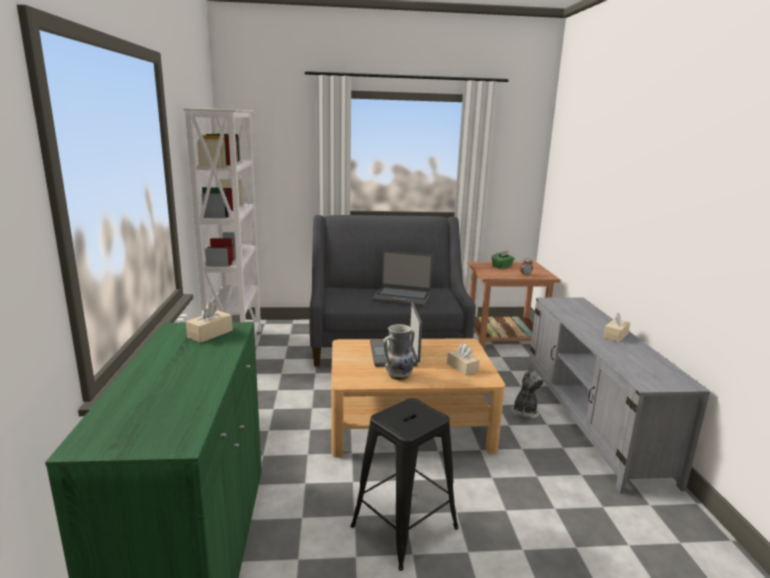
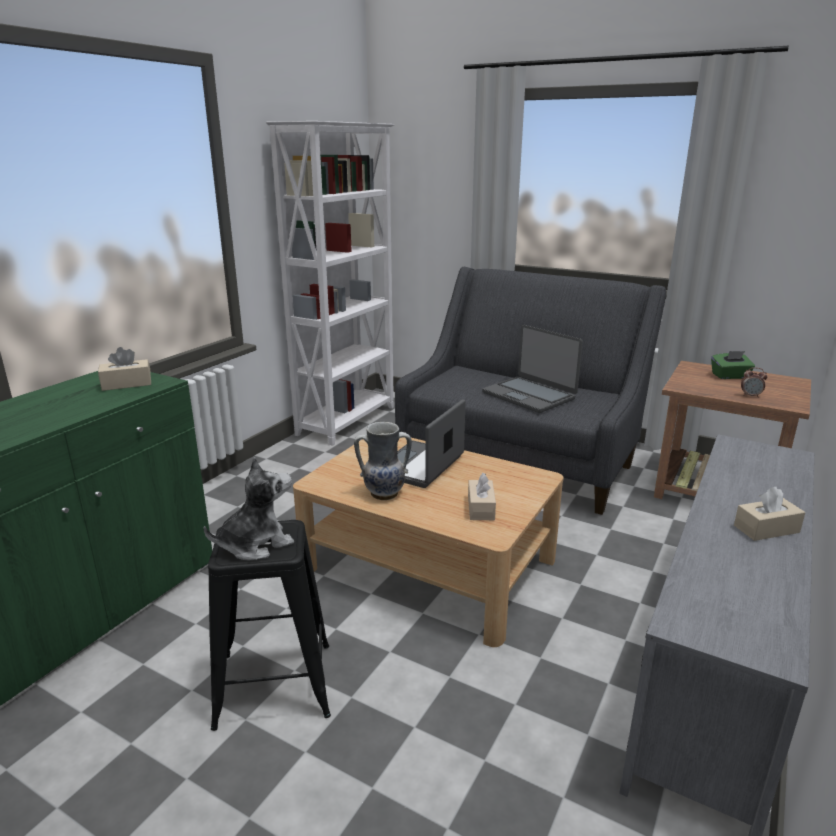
camera: 35 degrees right, 5 degrees up
plush toy [511,370,545,419] -> plush toy moved to [204,457,294,561]

